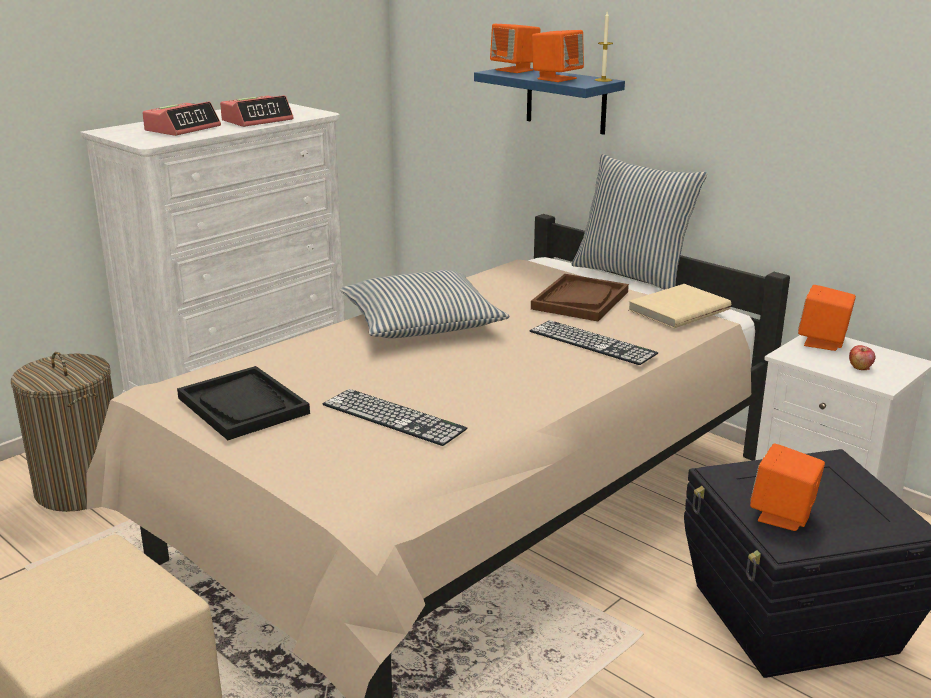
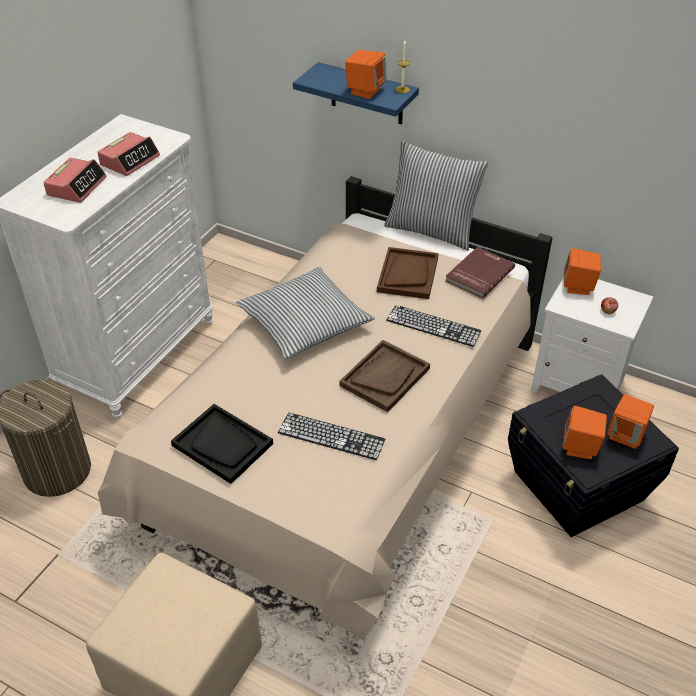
camera: 15 degrees left, 20 degrees up
orange speaker [490,24,541,73] -> orange speaker moved to [607,394,654,449]
beige book [628,284,731,328] -> red book [446,247,515,299]
none -> brown tray [339,340,430,412]

